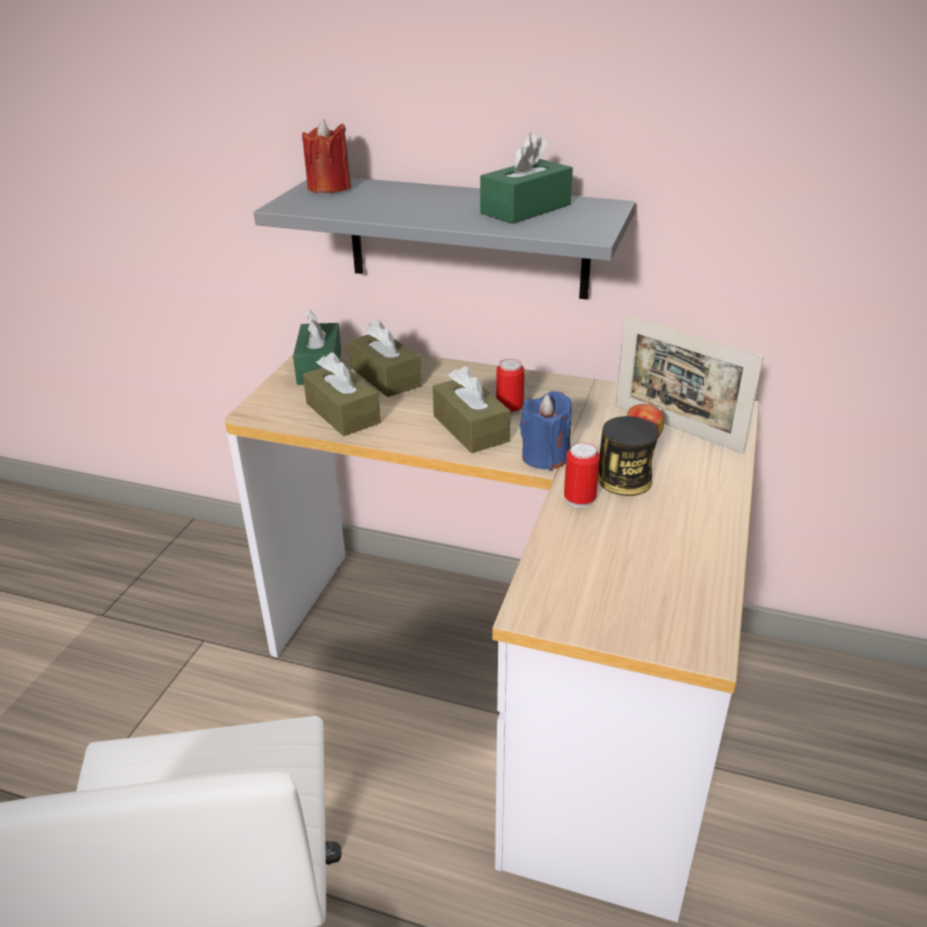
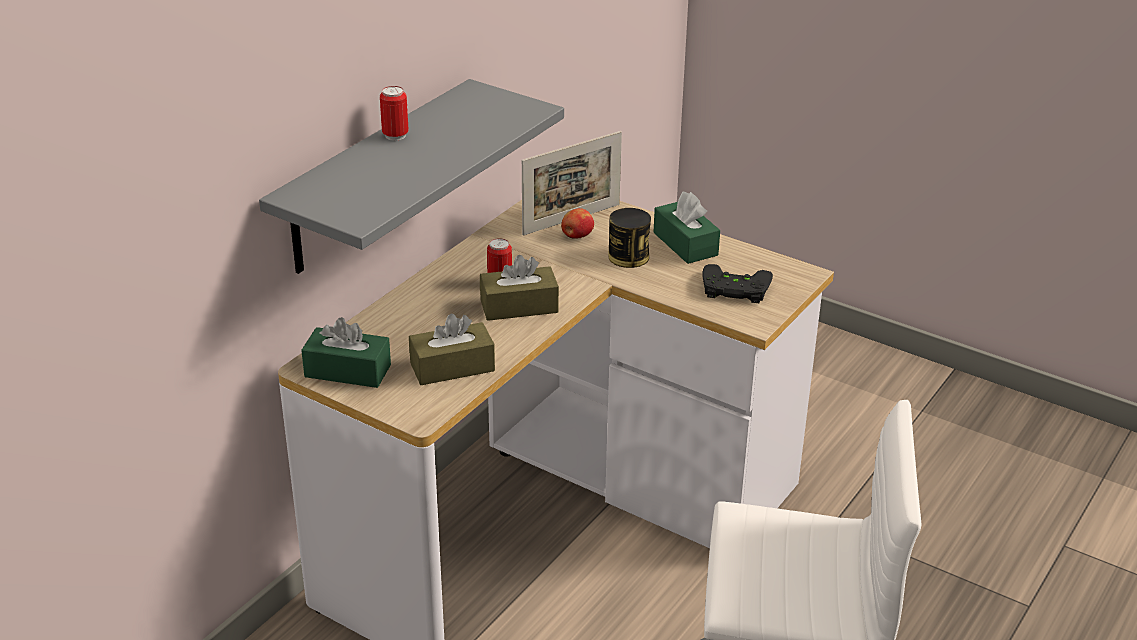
camera: 75 degrees left, 0 degrees up
red candle [302,120,351,193] -> none
brown tissue box [349,319,421,397] -> none
green tissue box [480,133,573,224] -> green tissue box moved to [653,192,720,264]
blue candle [520,391,571,470] -> none
can [564,442,600,508] -> can moved to [380,86,409,141]
none -> black game controller [703,264,773,303]

